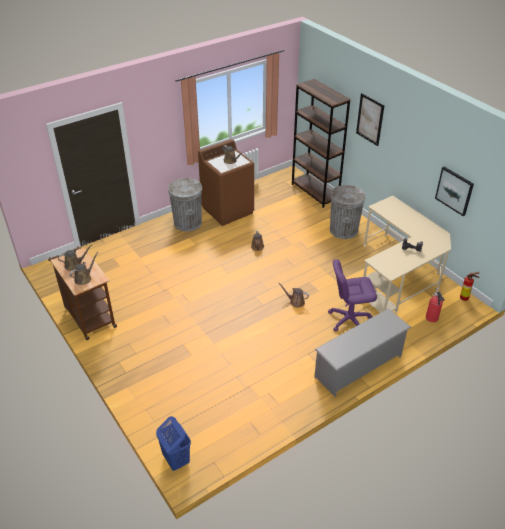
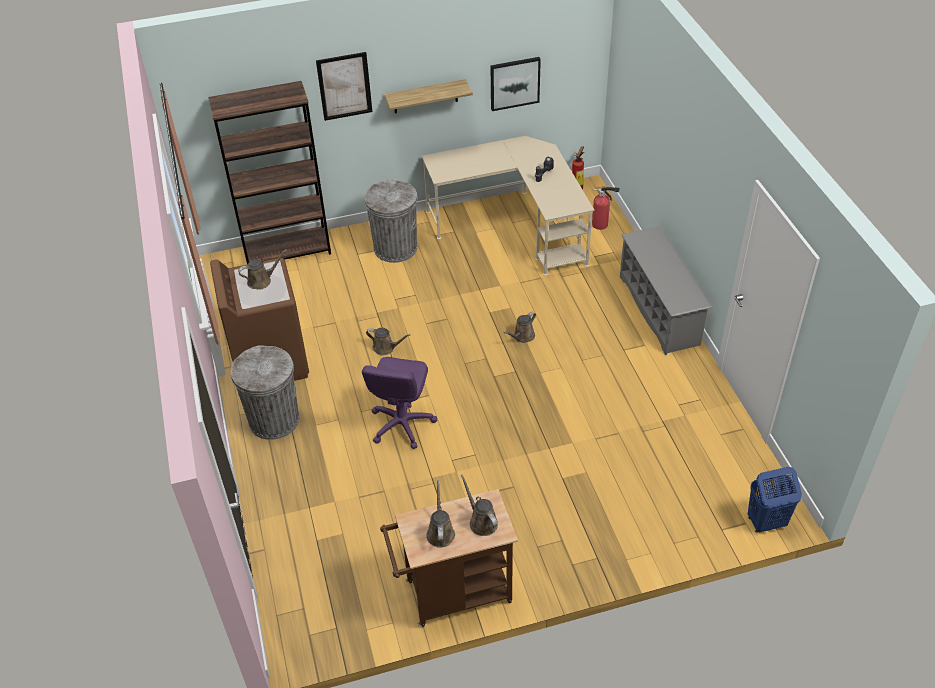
camera: 70 degrees left, 5 degrees up
purple office chair [328,260,377,331] -> purple office chair moved to [362,357,437,449]
none -> shelf [384,79,473,113]

